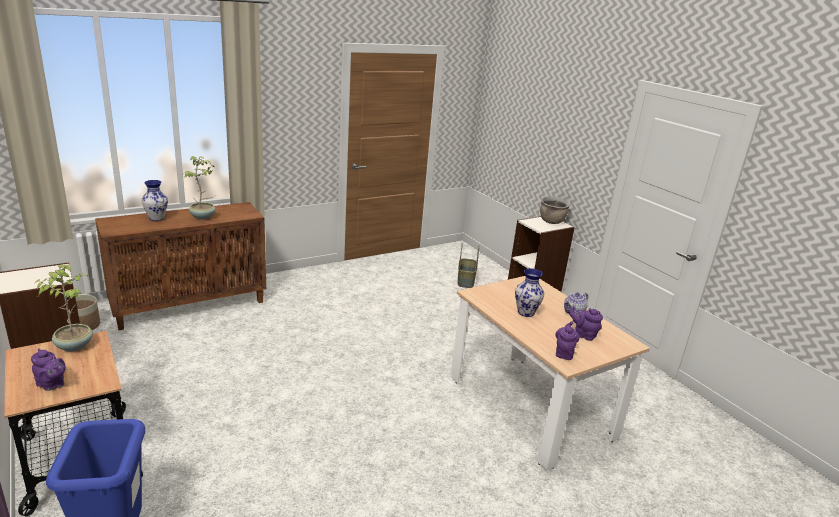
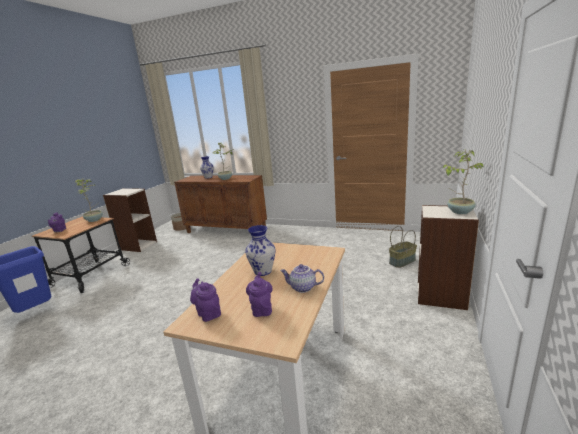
camera: 55 degrees right, 5 degrees down
brown cooking pot [540,196,571,224] -> potted plant [442,149,484,214]
purple teapot [556,321,579,360] -> purple teapot turned 105 degrees counterclockwise [190,278,221,322]

